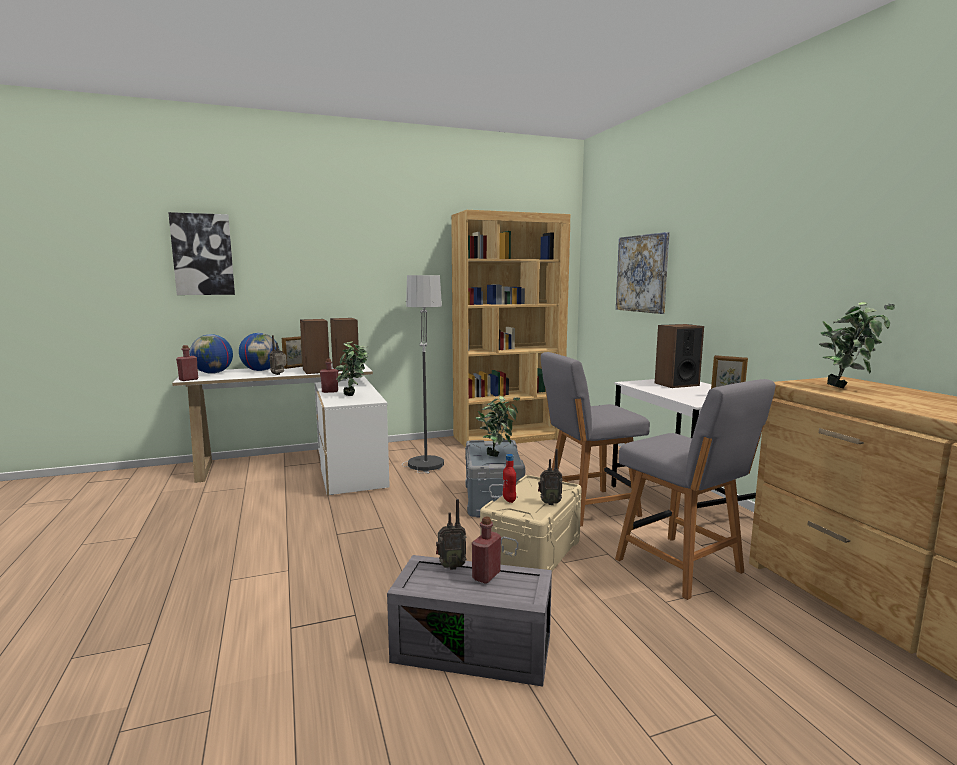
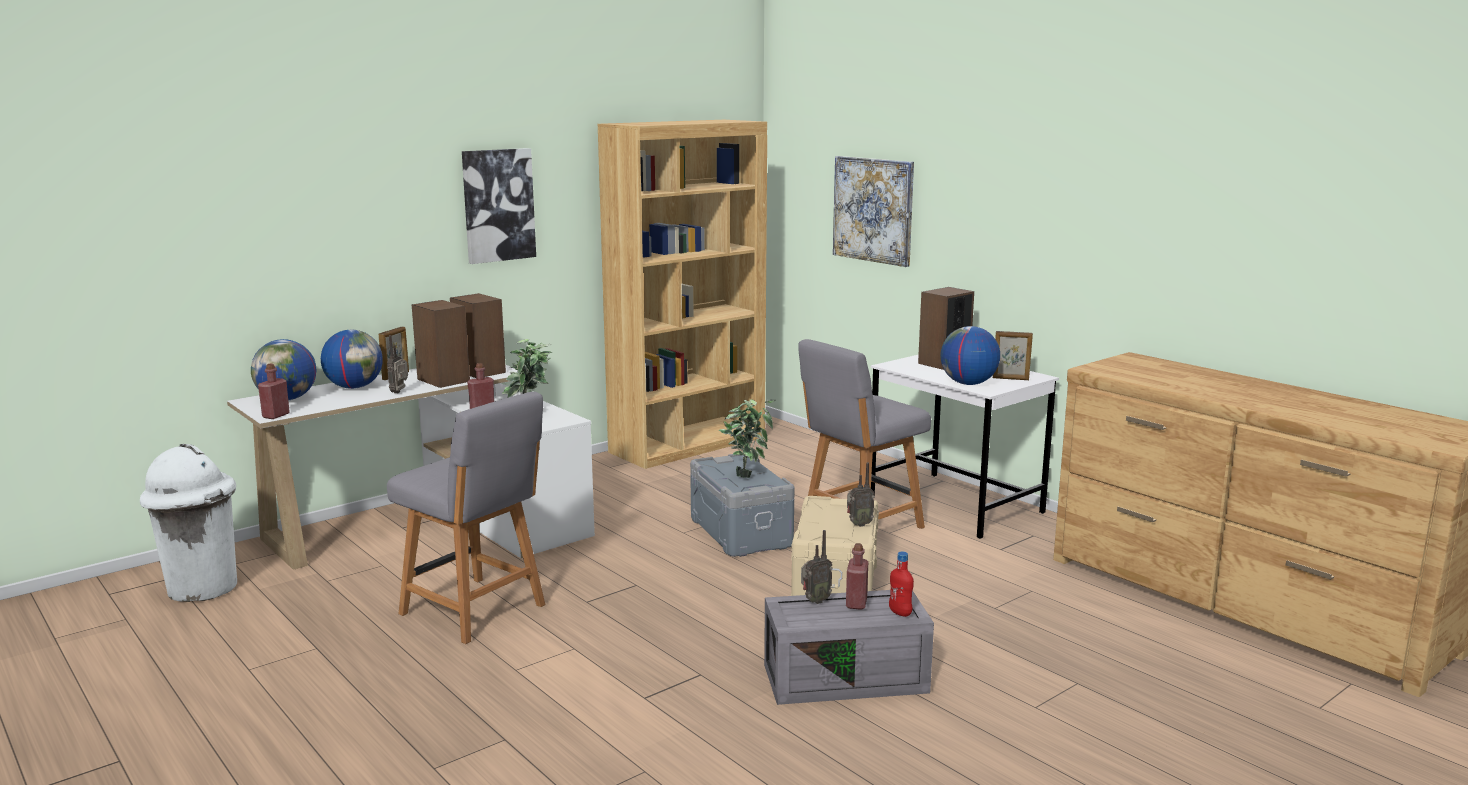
camera: 20 degrees left, 5 degrees up
picture [168,212,235,295] -> picture moved to [462,148,536,264]
floor lamp [402,275,444,473] -> none
red bottle [503,454,516,503] -> red bottle moved to [889,551,914,617]
grey chair [615,379,775,600] -> grey chair moved to [387,391,545,644]
potted plant [819,302,895,389] -> none
none -> white trash can [140,444,237,602]
none -> globe [940,326,1000,385]

